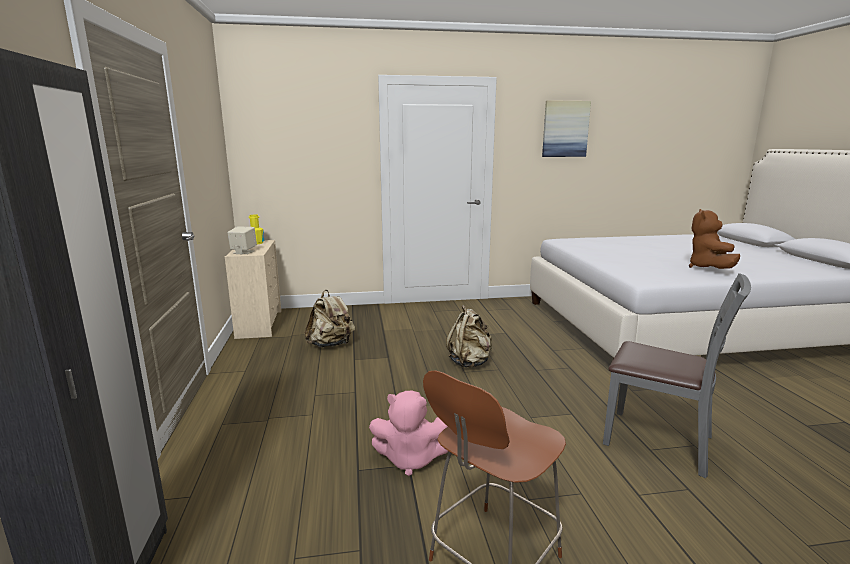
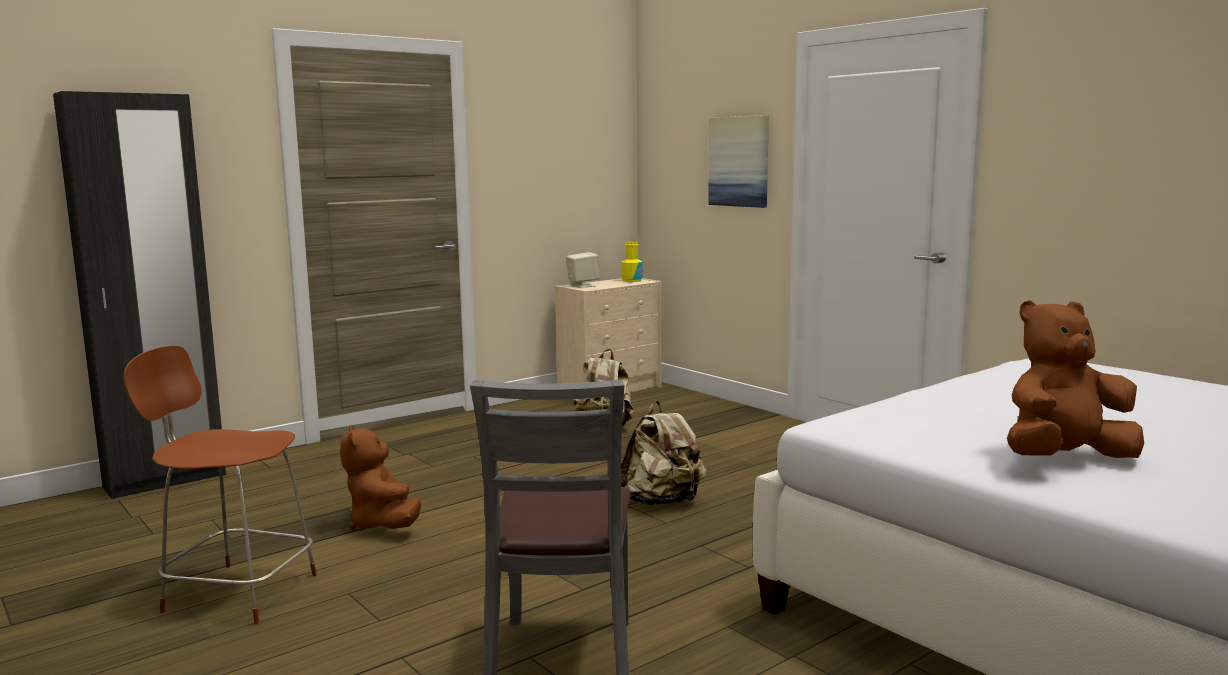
camera: 60 degrees right, 5 degrees down
pink plush toy [369,391,449,476] -> brown plush toy [340,425,421,530]
picture [542,100,591,157] -> picture moved to [708,115,769,208]

